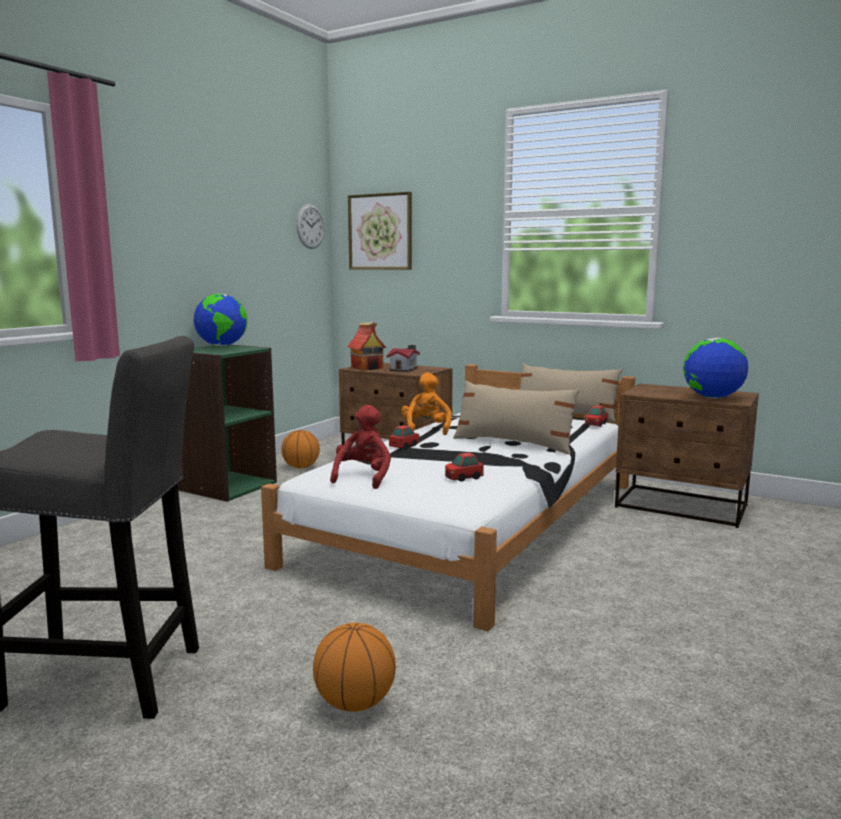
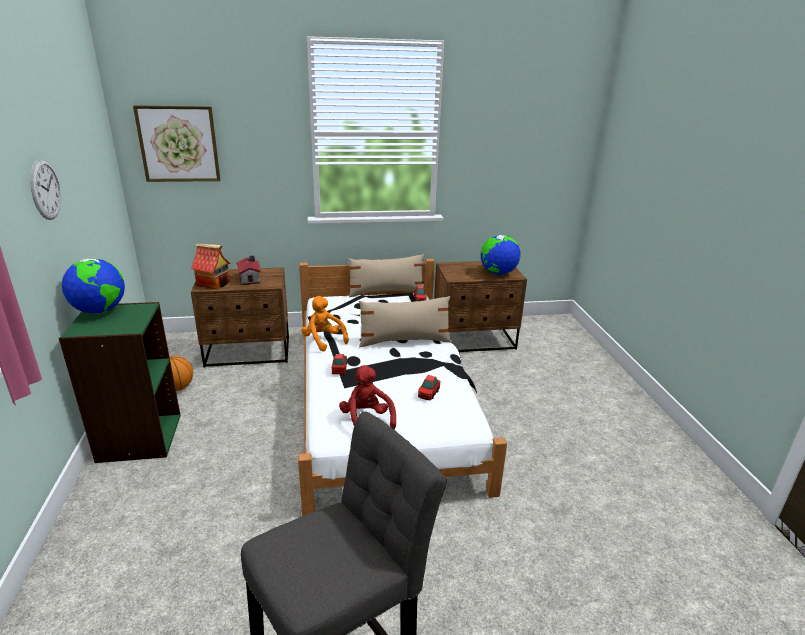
camera: 40 degrees left, 15 degrees up
wall clock [296,204,325,249] -> wall clock moved to [30,159,61,220]
basketball [313,623,396,712] -> none

